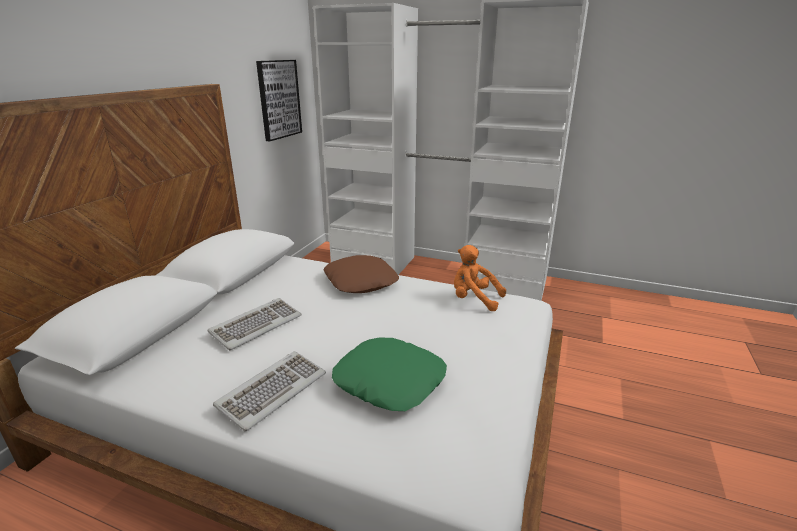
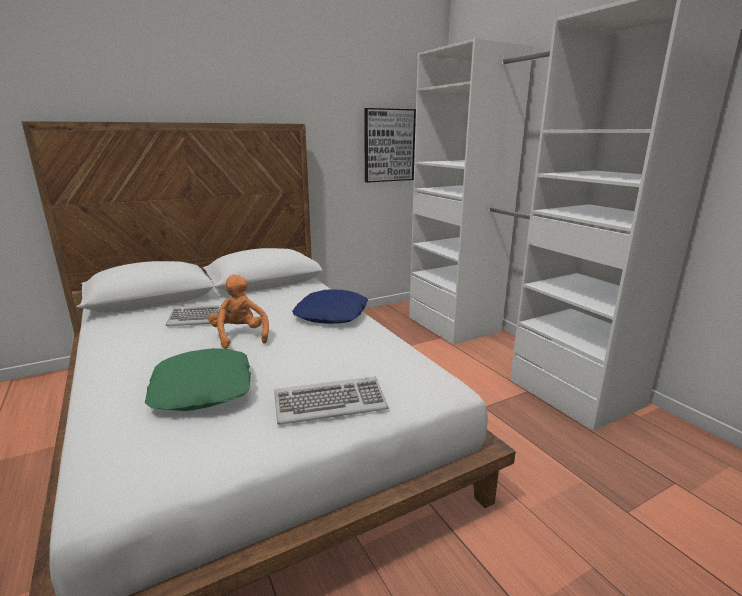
camera: 40 degrees right, 5 degrees down
keyboard [213,351,326,431] -> keyboard moved to [274,377,389,425]
brown pillow [324,255,399,293] -> blue pillow [292,289,368,324]
orange plush toy [454,245,506,311] -> orange plush toy moved to [208,275,269,349]

